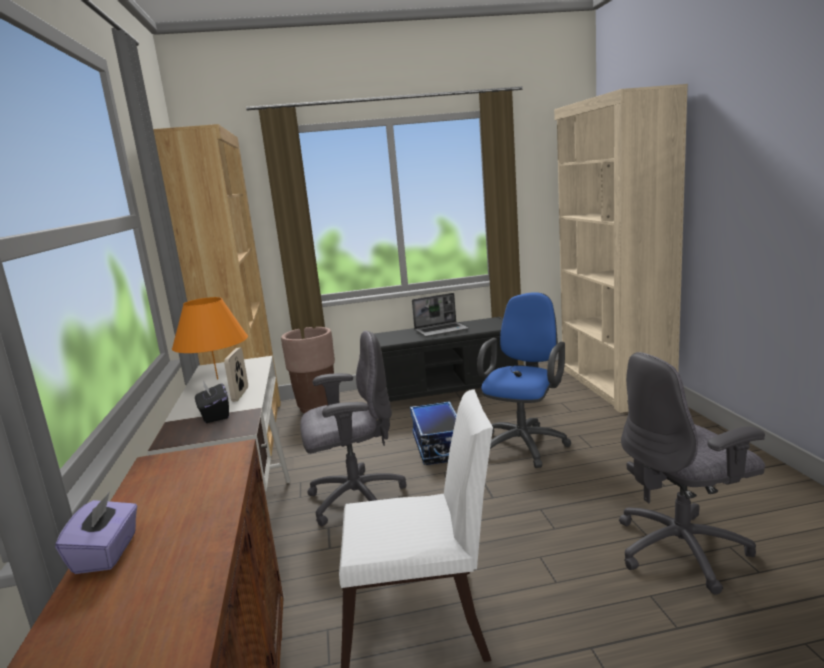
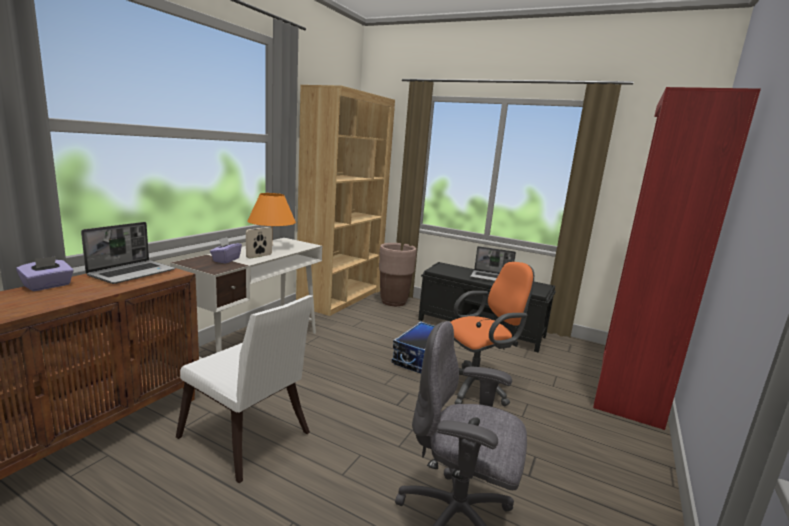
camera: 35 degrees right, 0 degrees up
black tissue box [195,380,229,423] -> purple tissue box [210,237,242,263]
grey office chair [300,331,407,526] -> none
blue office chair [477,292,571,468] -> orange office chair [451,262,534,406]
beige bookcase [554,84,688,413] -> red bookcase [593,87,761,430]
none -> laptop [81,222,175,284]

